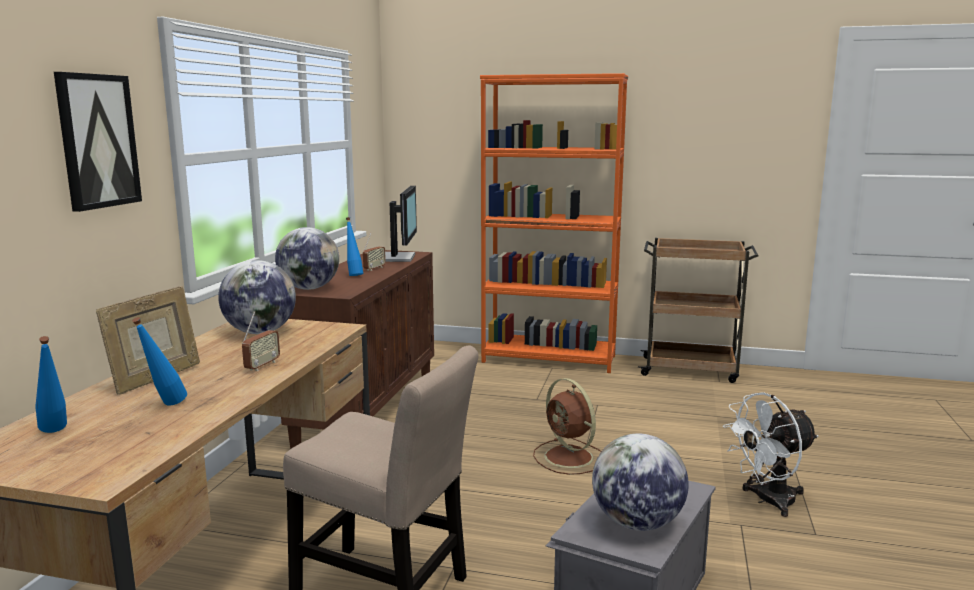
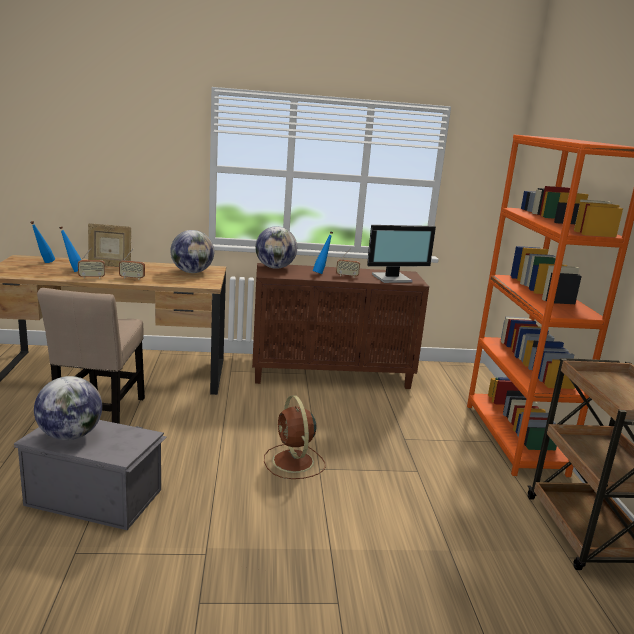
camera: 70 degrees right, 5 degrees up
picture [54,72,142,212] -> none
brown fan [533,378,602,475] -> brown fan turned 60 degrees counterclockwise [264,395,326,479]
white fan [723,392,819,517] -> none
none -> radio [78,247,105,279]

